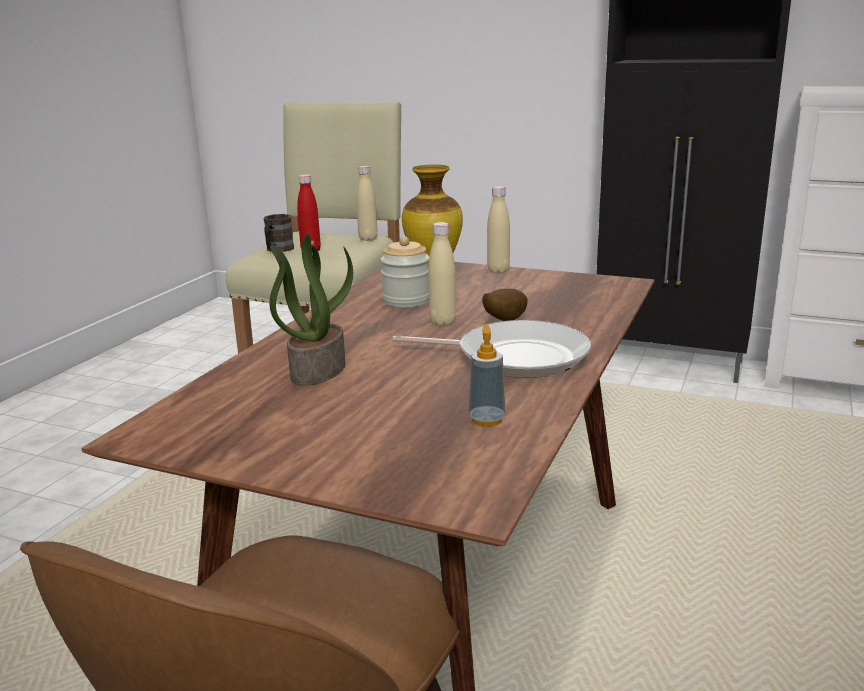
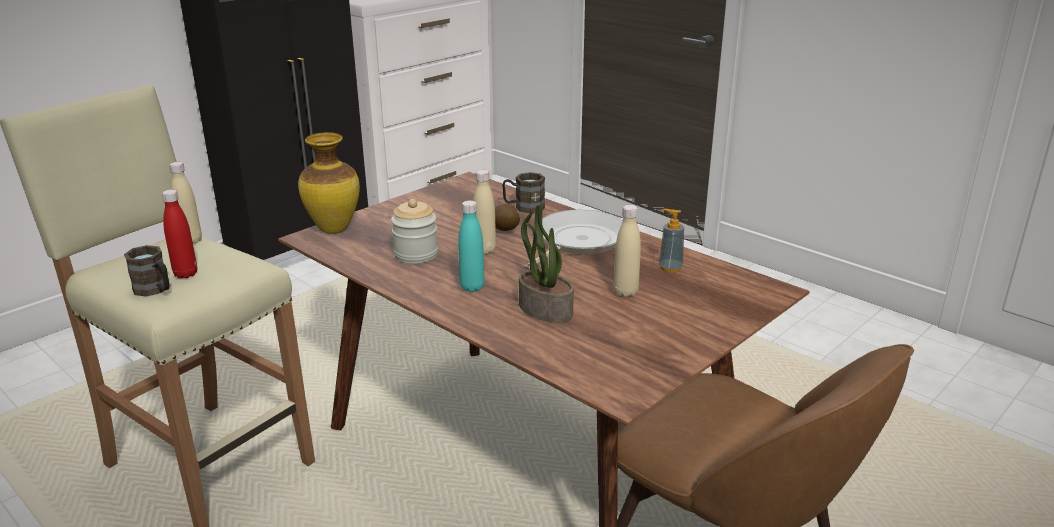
camera: 70 degrees left, 5 degrees up
beige bottle [487,186,510,273] -> beige bottle moved to [614,205,641,297]
none -> turquoise bottle [458,200,484,292]
none -> brown mug [502,172,545,213]

